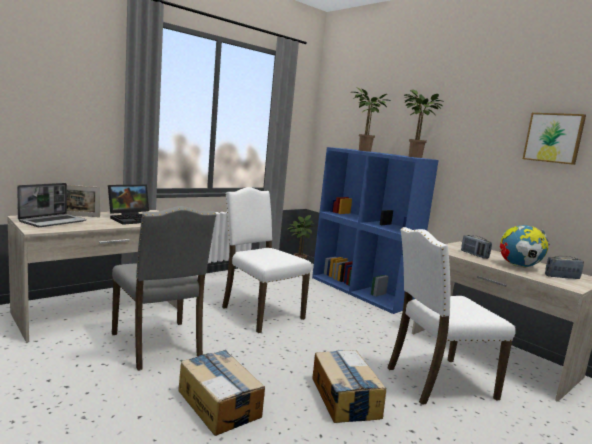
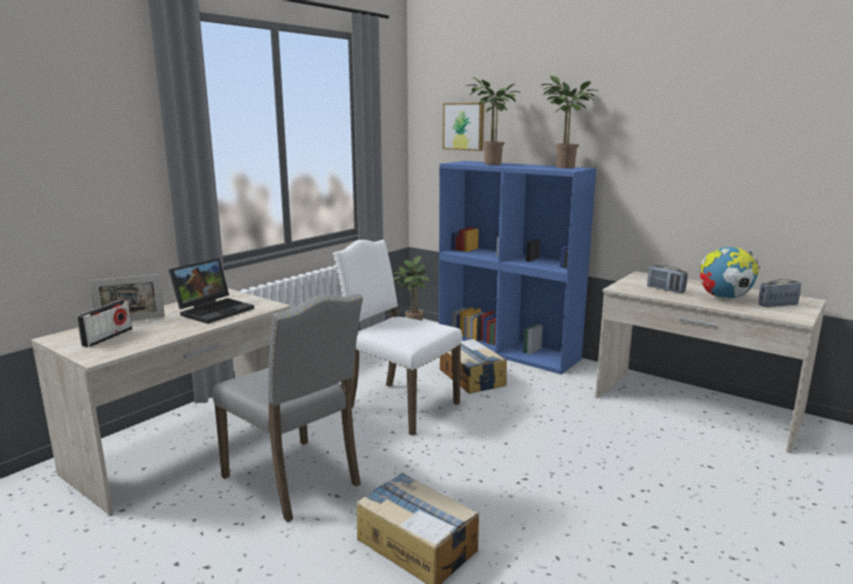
camera: 10 degrees left, 5 degrees up
laptop [17,183,87,227] -> radio [77,300,132,347]
cardboard box [312,350,386,423] -> cardboard box moved to [440,339,507,394]
white chair [387,227,516,405] -> none
picture [523,113,586,165] -> picture moved to [443,103,484,151]

